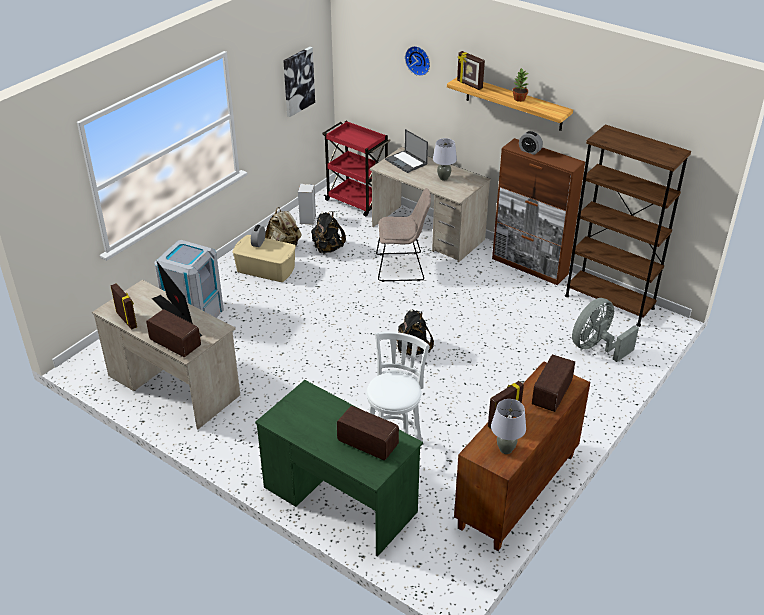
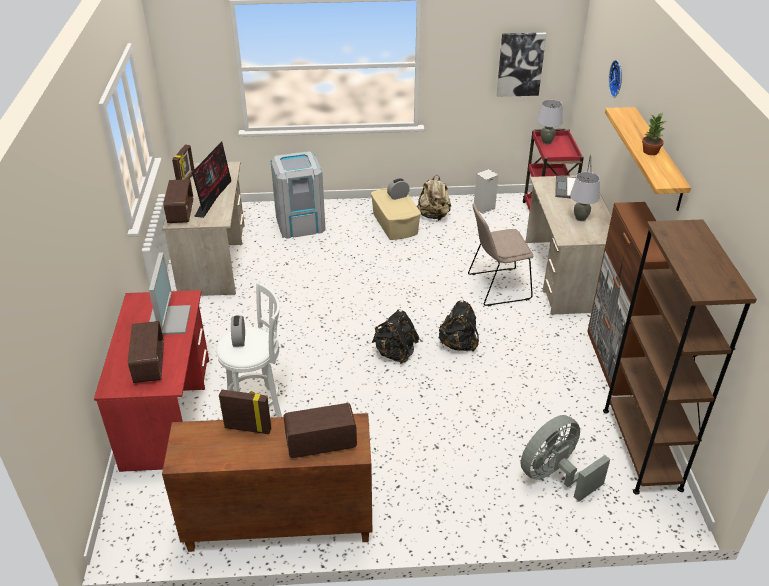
camera: 50 degrees right, 0 degrees up
green desk [255,380,423,557] -> red desk [94,290,209,472]
black backpack [311,211,346,253] -> black backpack moved to [439,300,479,352]
beige chair [376,188,431,282] -> beige chair turned 120 degrees clockwise [468,203,533,306]
picture frame [457,51,485,90] -> none
grey table lamp [491,399,526,454] -> grey table lamp moved to [537,99,563,144]
alarm clock [519,131,543,155] -> alarm clock moved to [231,315,245,347]
grey fan [572,298,639,362] -> grey fan turned 45 degrees counterclockwise [521,415,610,501]
none -> monitor [149,252,191,335]

